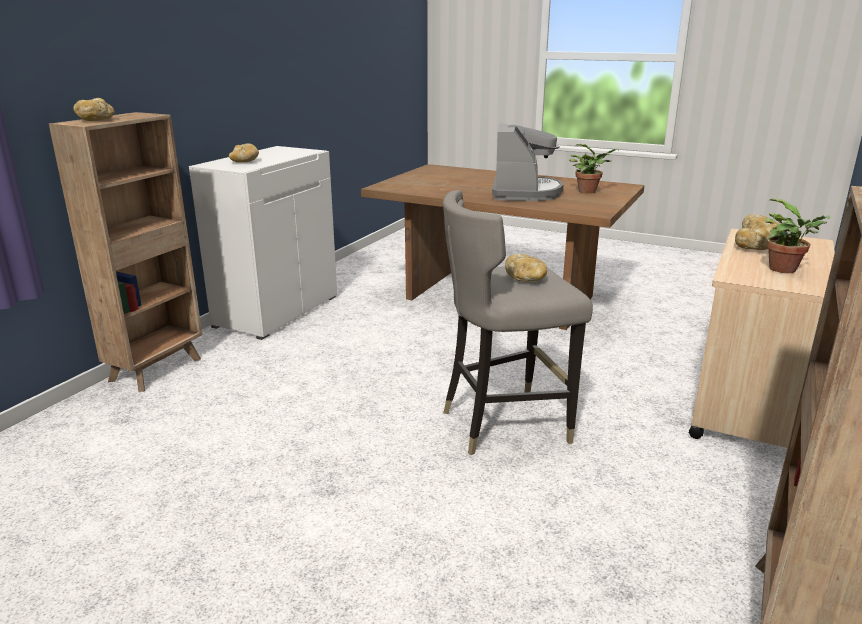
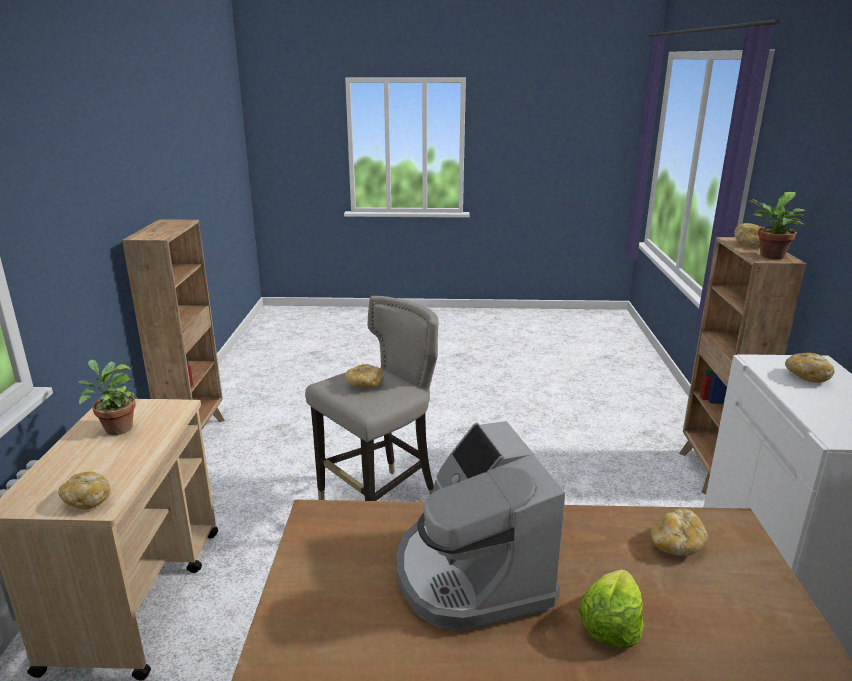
camera: 155 degrees right, 0 degrees up
potted plant [569,144,619,194] -> potted plant moved to [749,192,805,259]
bread [735,228,772,250] -> bread moved to [651,508,708,556]
none -> lettuce [578,569,644,648]

